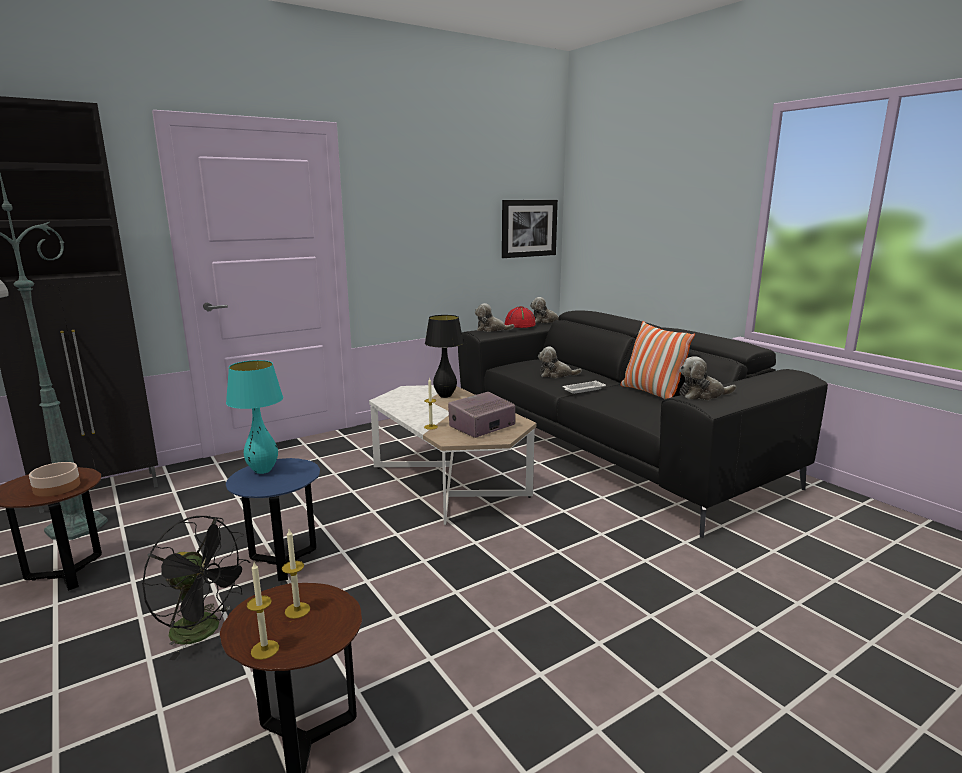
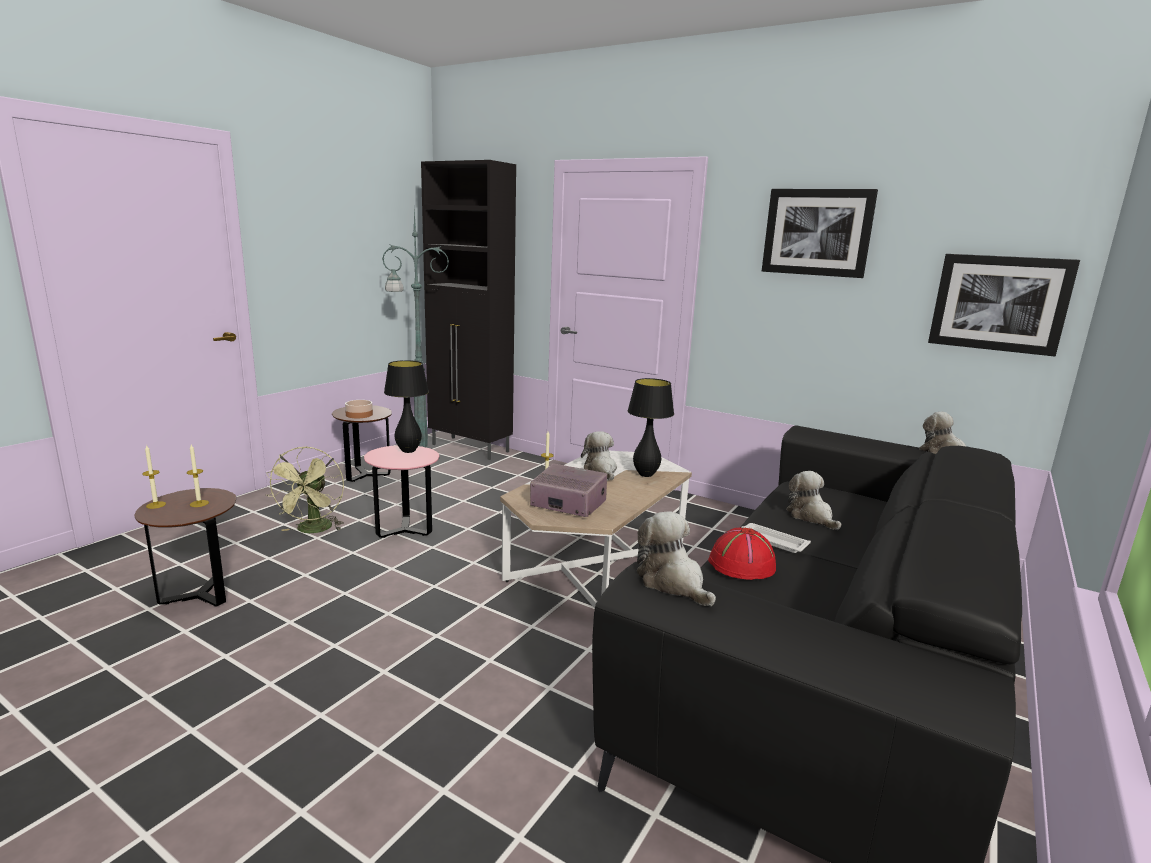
camera: 65 degrees right, 0 degrees up
black fan [142,516,250,660] -> green fan [266,447,344,533]
turquoise table lamp [226,360,283,474] -> black table lamp [384,360,429,453]
blue side table [226,458,320,581] -> pink side table [364,445,439,538]
plush toy [475,303,514,332] -> plush toy moved to [581,431,617,480]
red hat [505,306,536,328] -> red hat moved to [708,528,777,580]
pillow [621,321,695,399] -> none
none -> picture [762,189,878,278]

